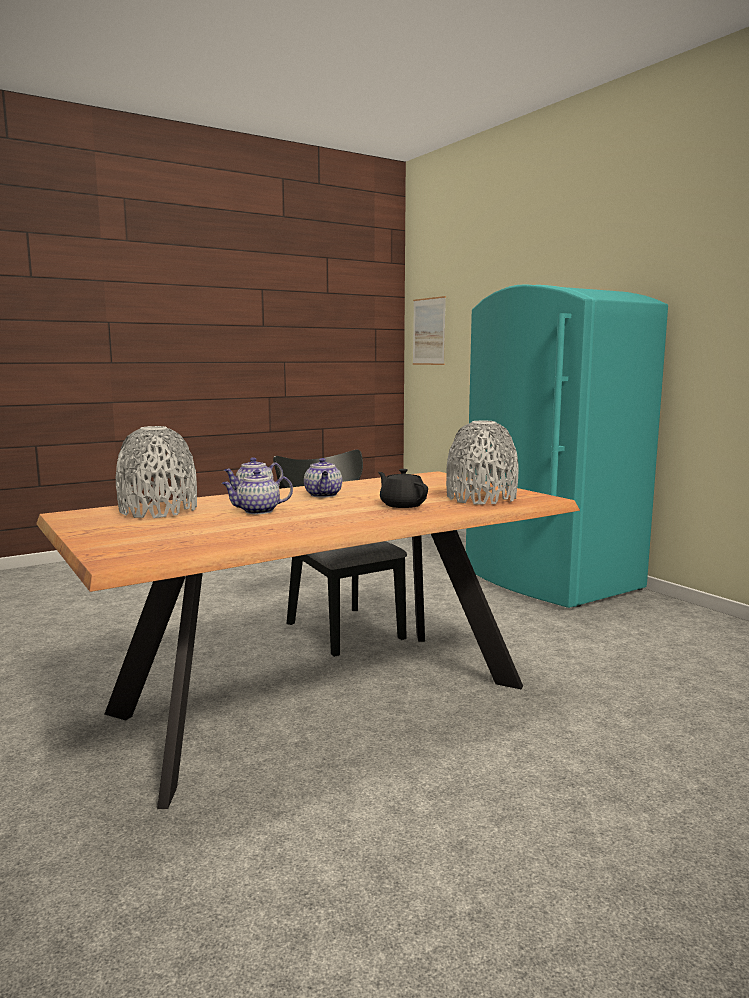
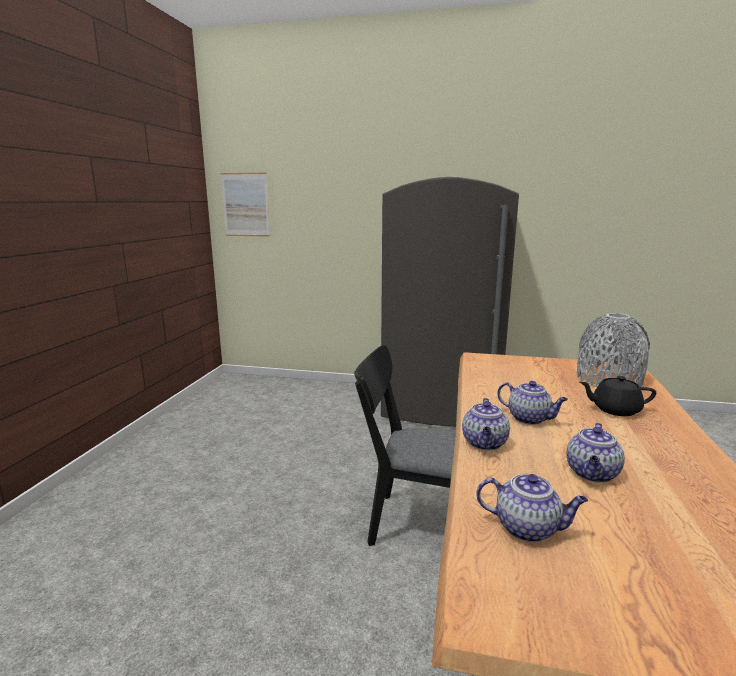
camera: 45 degrees left, 5 degrees up
grey vase [116,426,197,518] -> teapot [476,474,588,542]
turquoise fridge [466,284,668,608] -> grey fridge [381,177,519,427]

